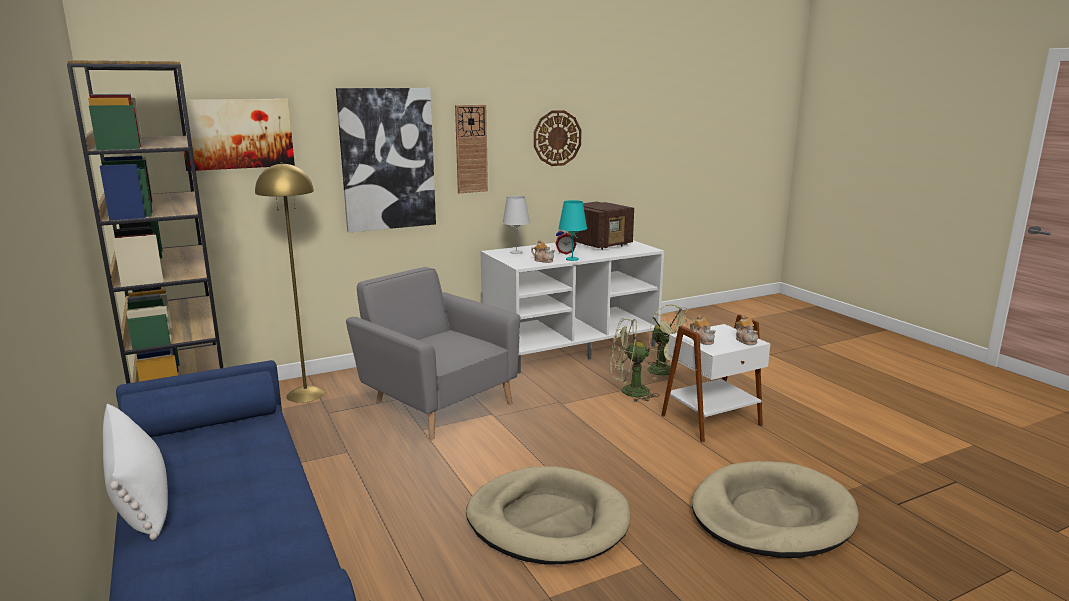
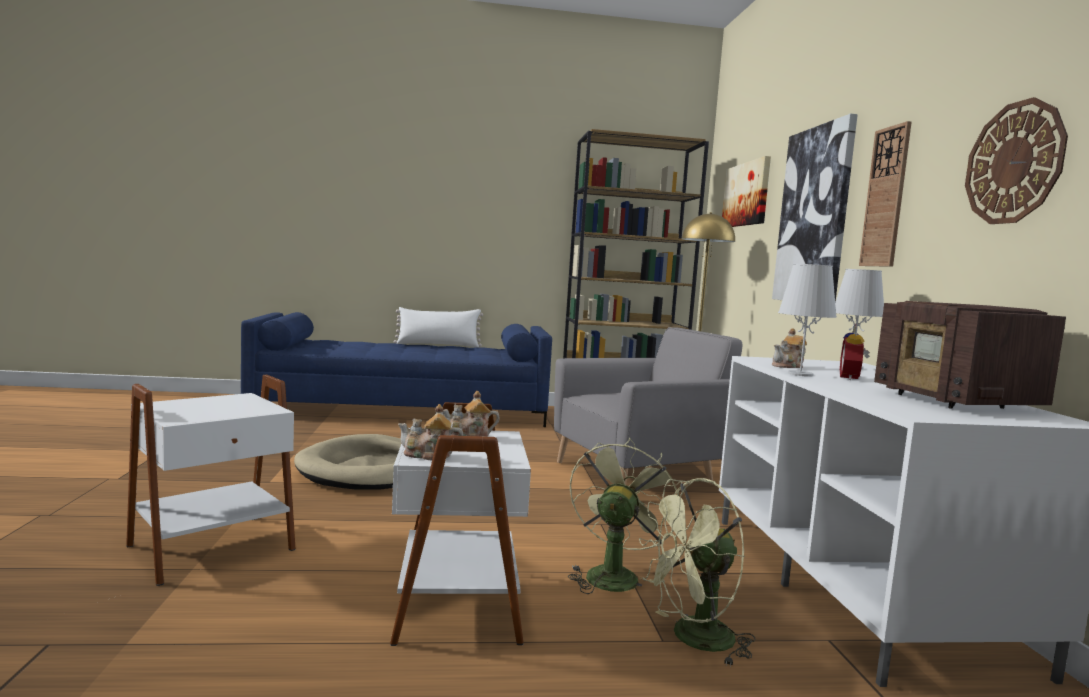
camera: 110 degrees right, 10 degrees down
turquoise table lamp [558,200,587,261] -> white table lamp [778,264,837,377]
beige dog bed [692,461,859,558] -> white side table [126,375,296,586]

